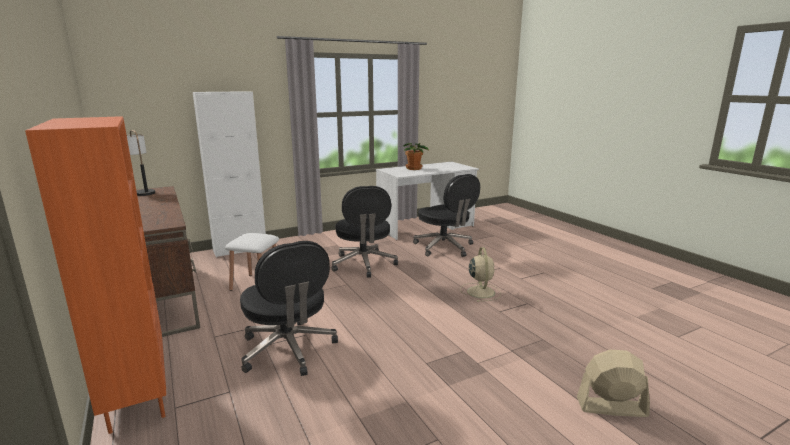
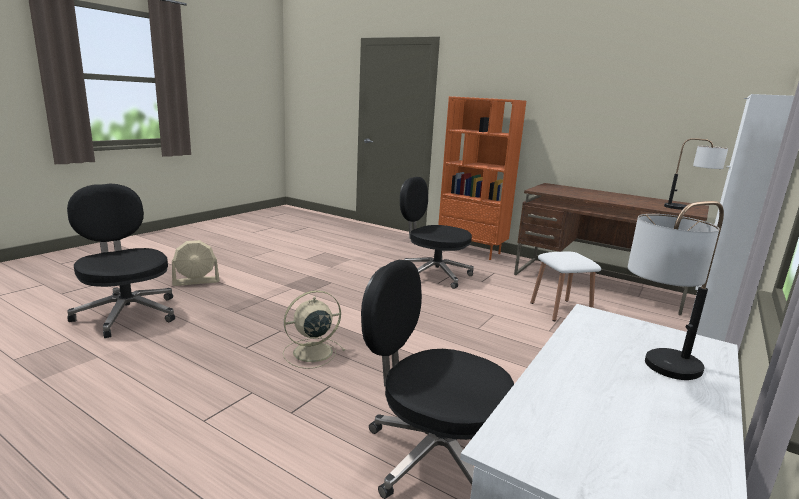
camera: 150 degrees right, 0 degrees up
black office chair [332,186,398,278] -> black office chair moved to [67,184,175,338]
potted plant [404,143,429,170] -> table lamp [628,201,724,380]
beige fan [460,247,501,302] -> beige fan turned 90 degrees clockwise [283,290,345,369]

